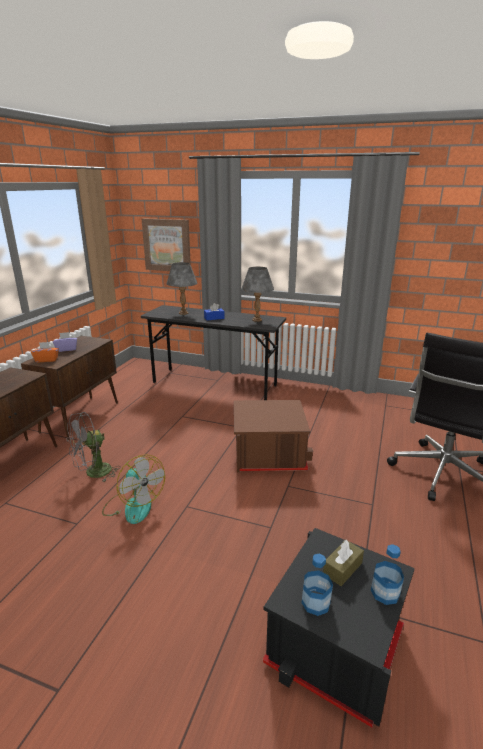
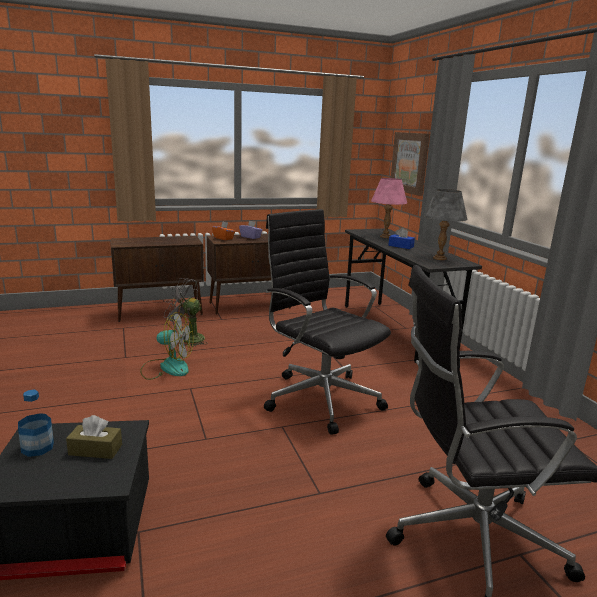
camera: 50 degrees right, 5 degrees down
fan [102,454,165,524] -> fan turned 90 degrees counterclockwise [140,312,193,380]
grey table lamp [167,262,198,315] -> pink table lamp [371,178,407,238]
brown storage box [234,400,313,473] -> black office chair [264,209,391,435]
bottle [371,544,404,605] -> none

